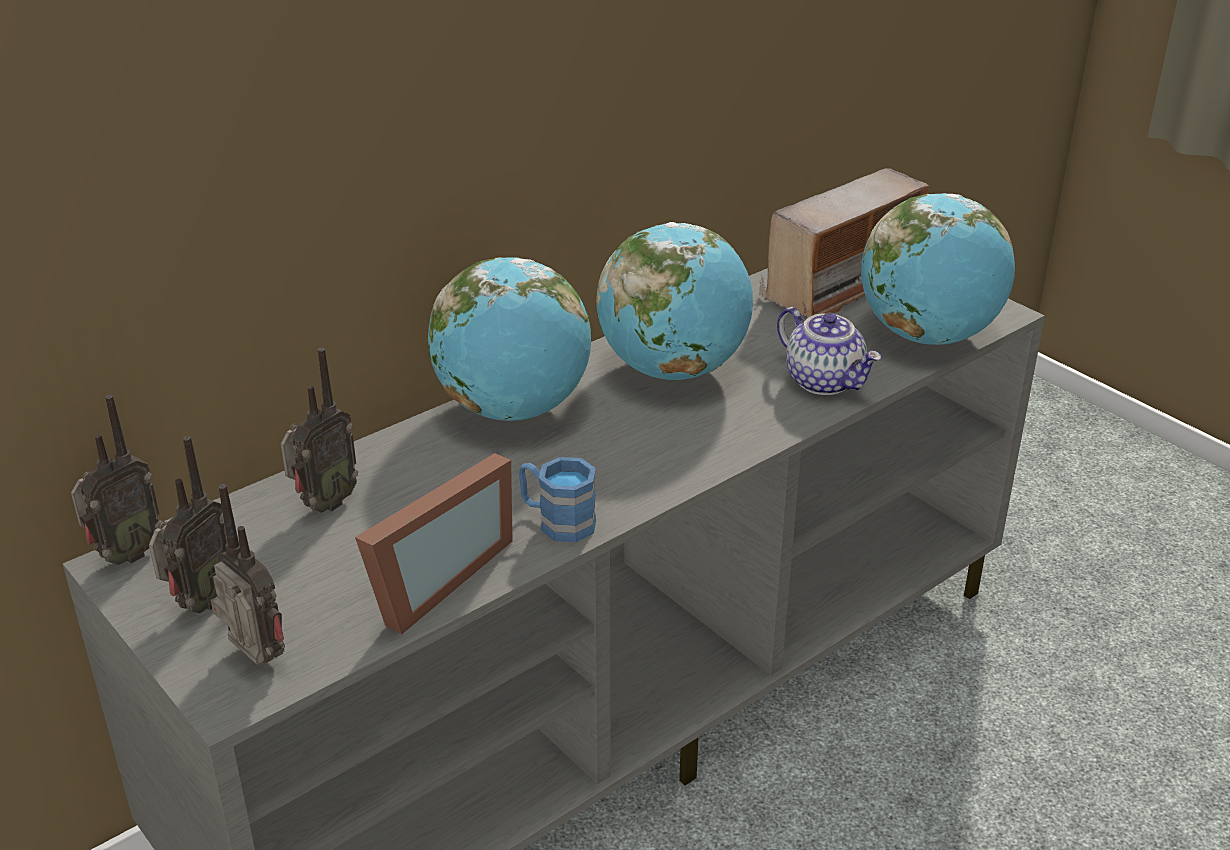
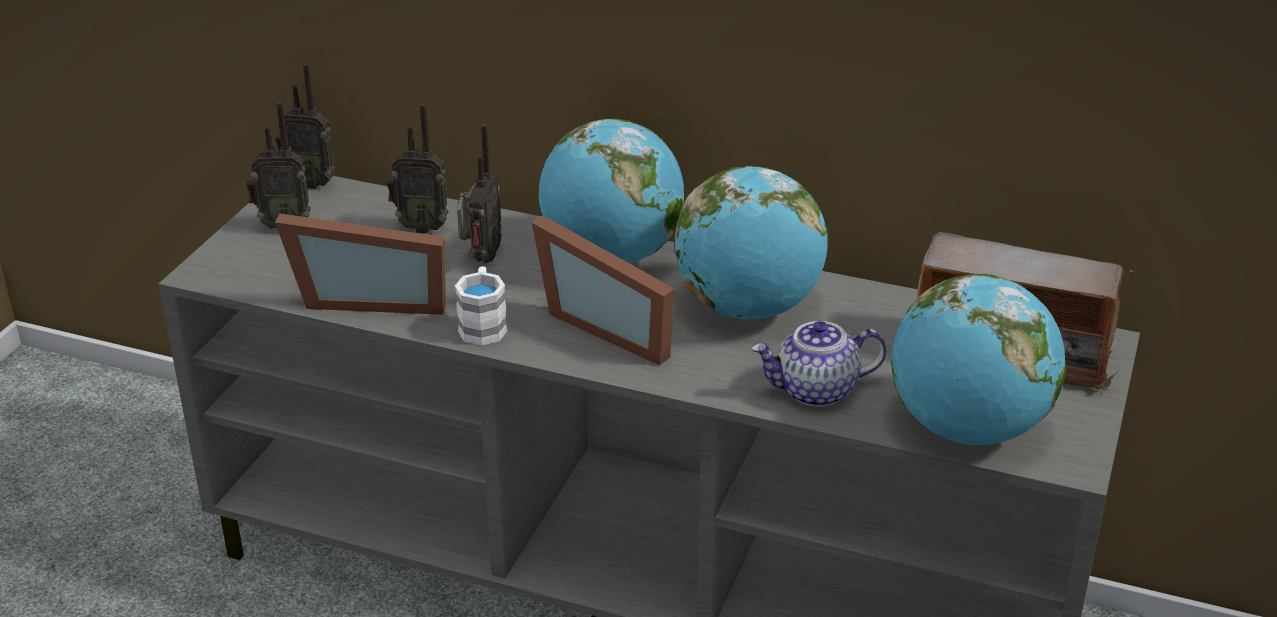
camera: 60 degrees right, 0 degrees up
radio [210,484,285,665] -> radio moved to [457,124,502,263]
blue mug [519,457,596,542] -> white mug [455,266,508,346]
teapot [777,307,881,395] -> teapot turned 60 degrees clockwise [751,321,886,407]
none -> picture frame [532,216,675,366]

